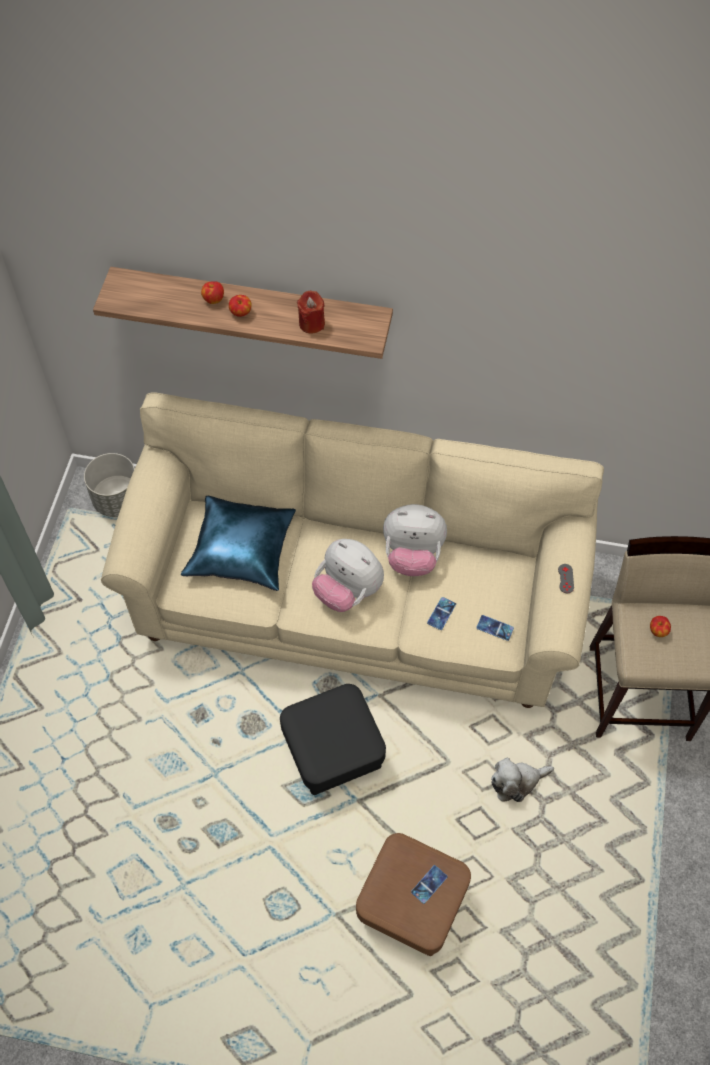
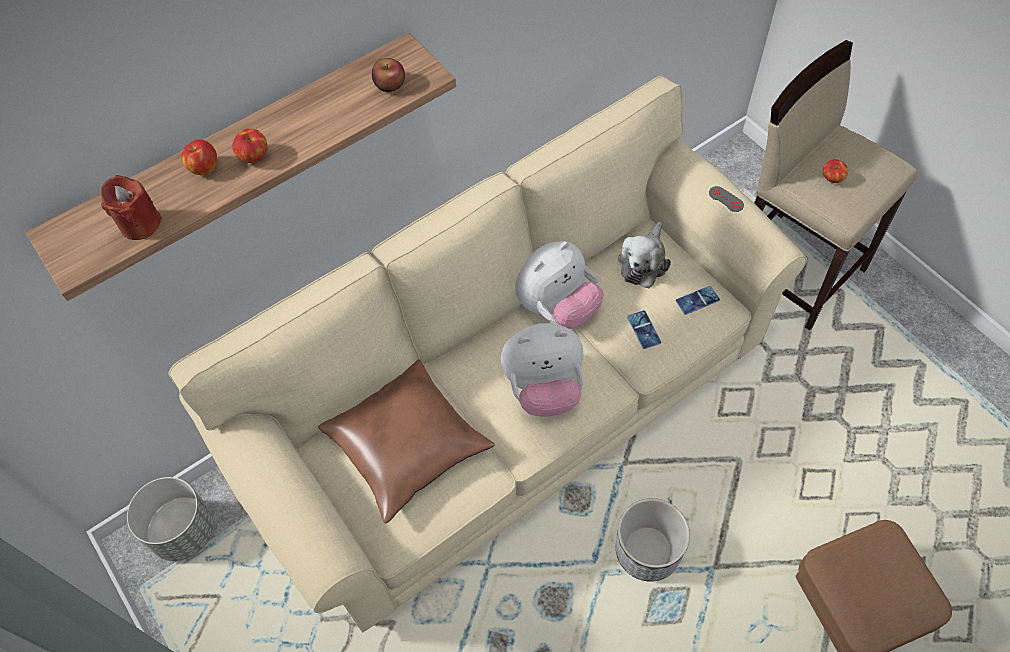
camera: 45 degrees left, 0 degrees up
blue pillow [181,496,296,591] -> brown pillow [318,359,495,524]
black ottoman [280,684,386,795] -> planter [616,498,690,582]
red candle [297,291,325,334] -> red candle moved to [101,175,162,240]
phone [411,865,447,904] -> none
plush toy [491,758,554,802] -> plush toy moved to [618,222,671,288]
none -> apple [372,58,405,92]

